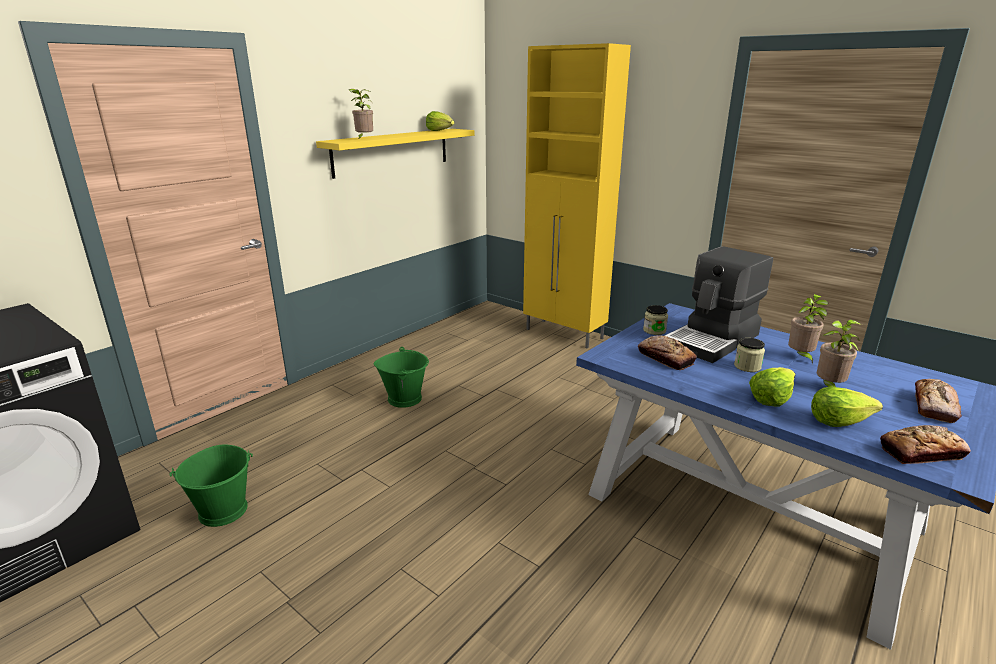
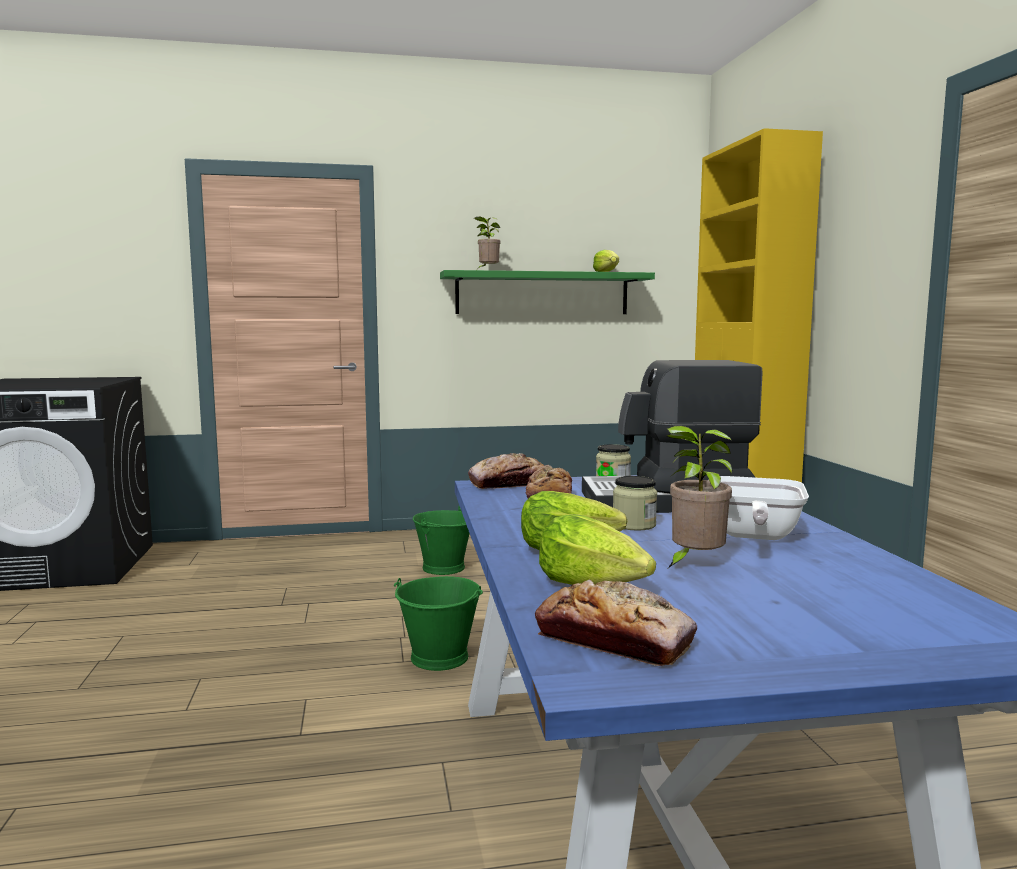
camera: 40 degrees right, 15 degrees down
green bucket [169,444,253,527] -> green bucket moved to [394,576,483,671]
yellow shelf [316,129,474,179] -> green shelf [440,270,655,314]
potted plant [788,294,828,365] -> frying pan [720,476,809,540]
bread [915,379,962,423] -> bread moved to [468,453,544,489]

